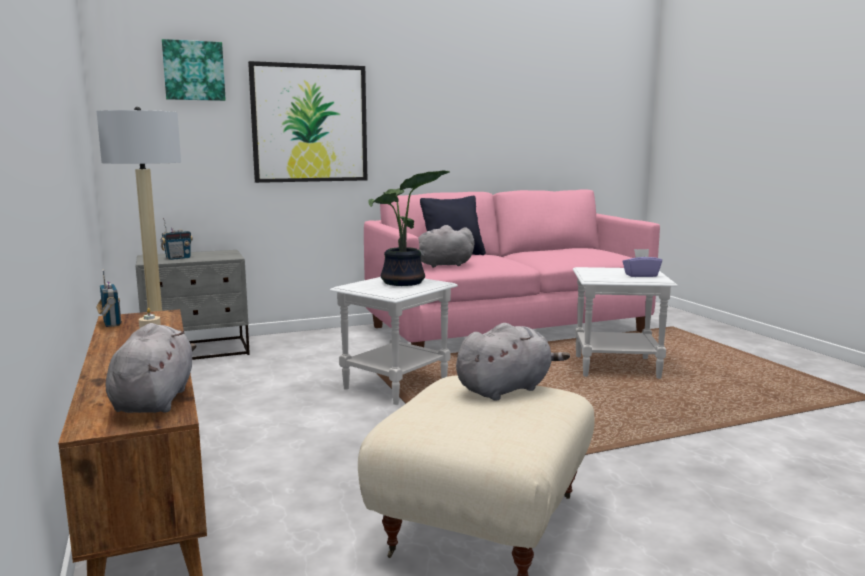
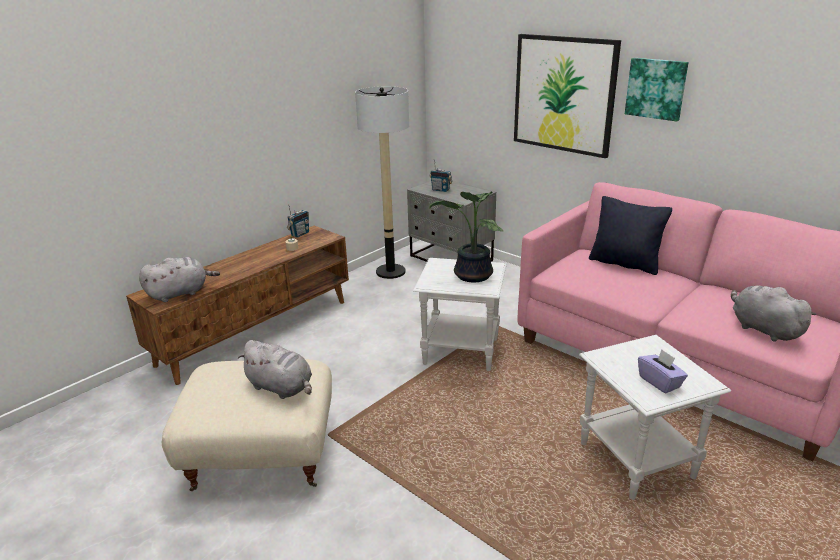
camera: 65 degrees right, 15 degrees up
picture [162,39,226,101] -> picture moved to [625,58,688,121]
grey plush toy [418,225,475,268] -> grey plush toy moved to [731,285,817,342]

